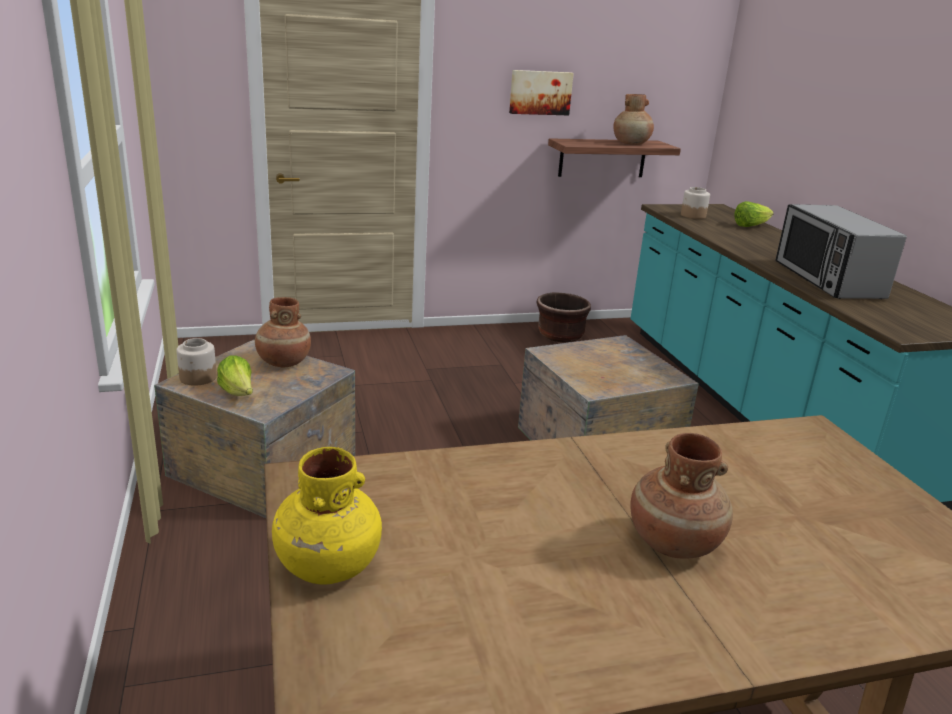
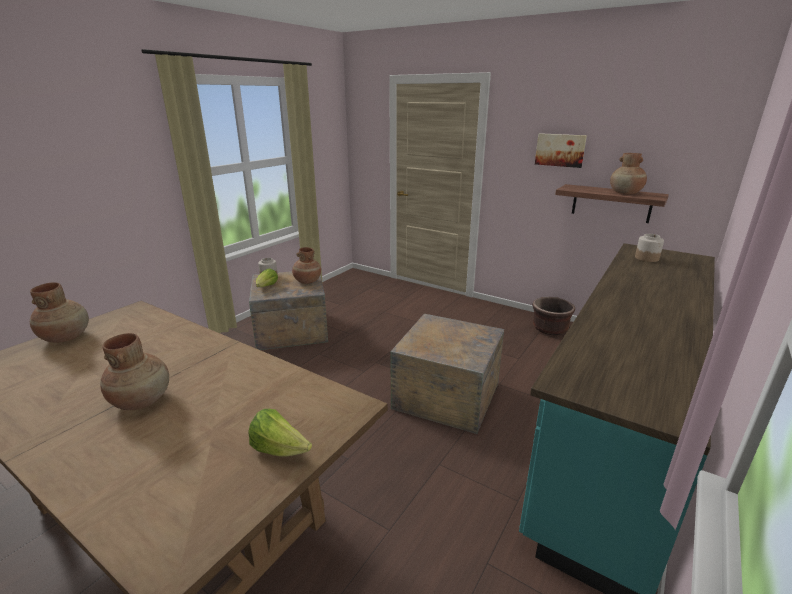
camera: 50 degrees right, 0 degrees up
yellow vase [272,447,382,585] -> brown vase [30,282,89,343]
lettuce [734,201,774,227] -> lettuce moved to [248,409,312,457]
microwave [776,204,907,299] -> none

